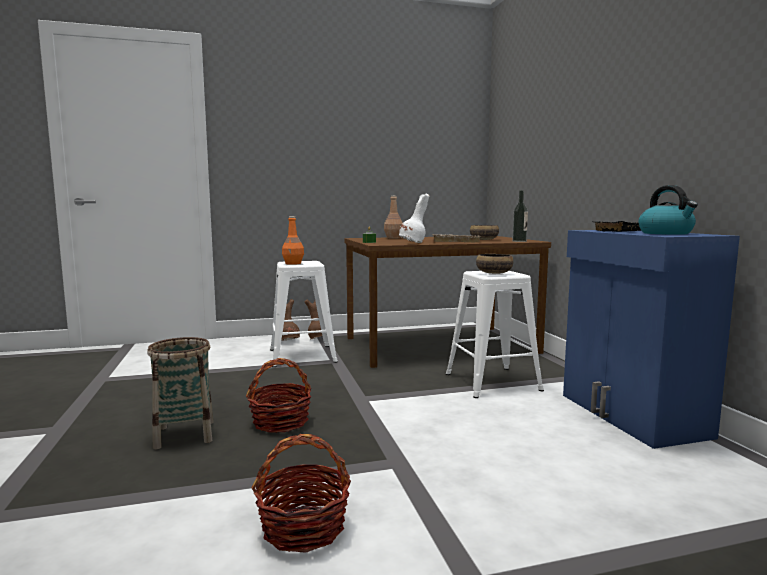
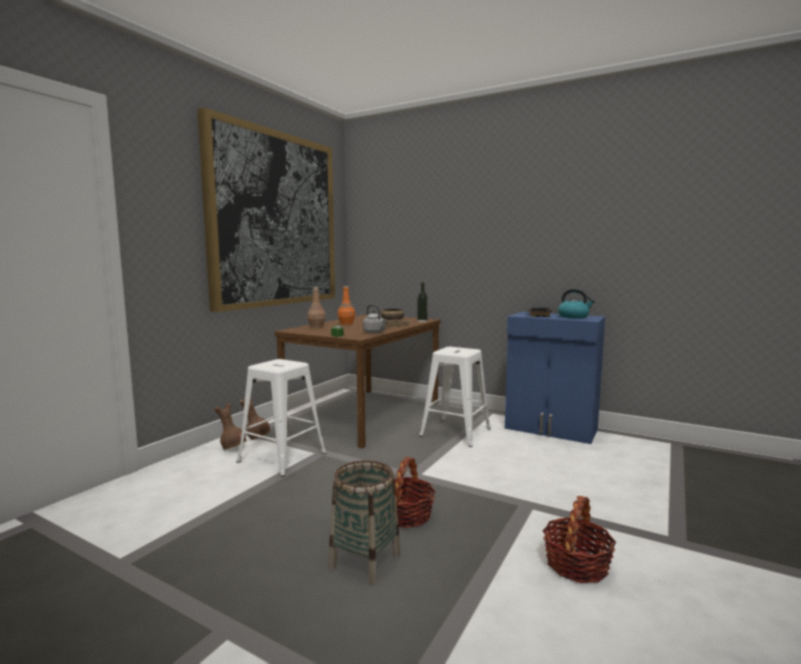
camera: 45 degrees left, 0 degrees up
orange bottle [282,216,304,265] -> orange bottle moved to [338,286,355,325]
white vase [399,194,430,243] -> grey kettle [363,304,387,333]
bowl [476,254,513,274] -> none
none -> picture [197,107,335,312]

